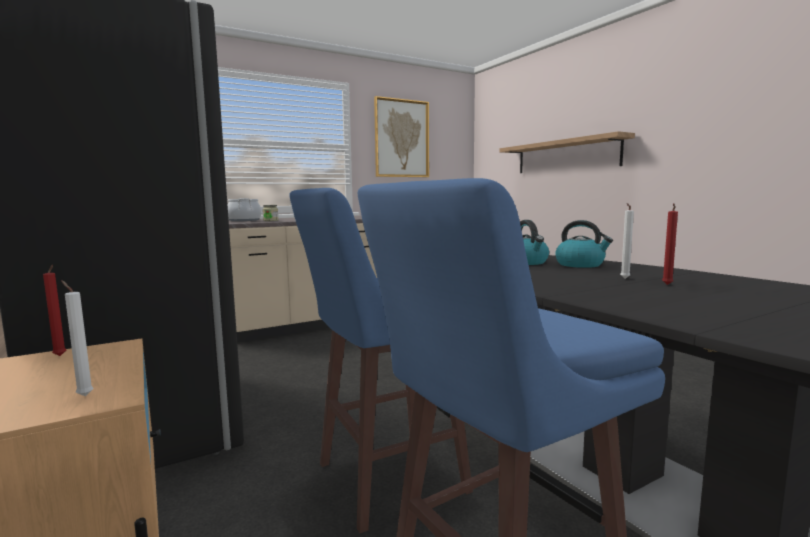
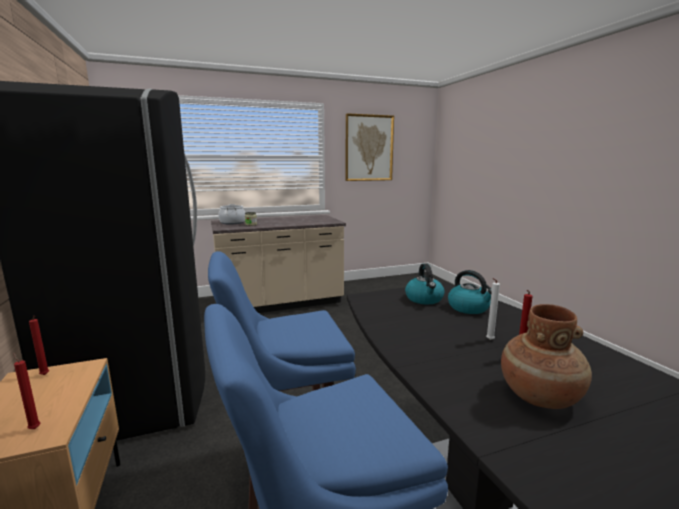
camera: 10 degrees right, 5 degrees up
white candle [62,280,94,396] -> red candle [13,353,40,429]
shelf [500,131,635,173] -> none
none -> brown vase [501,304,592,409]

